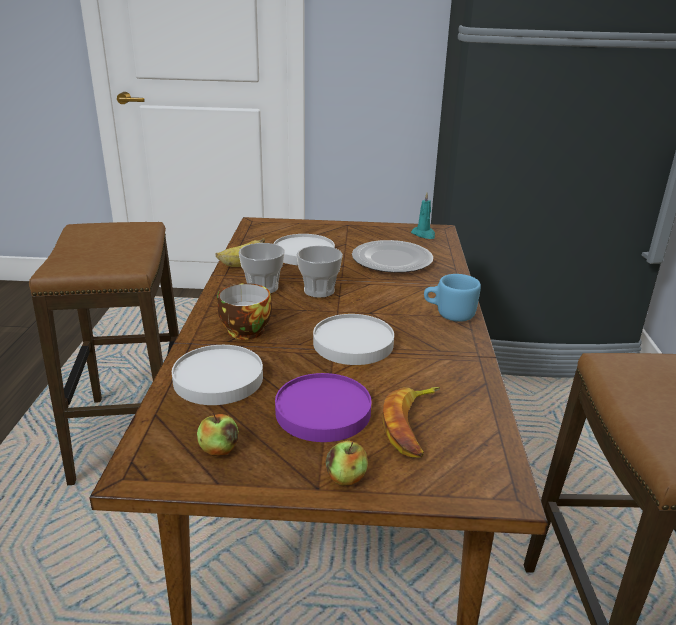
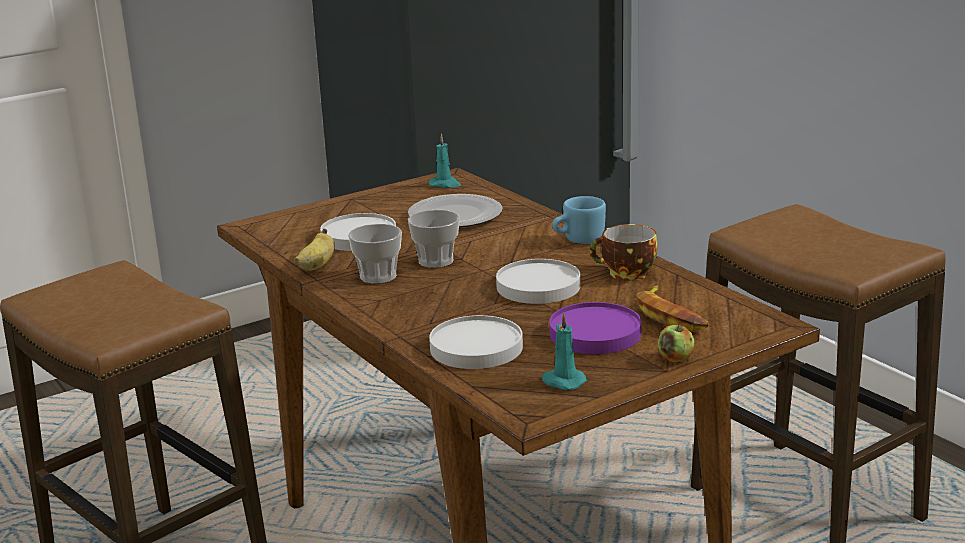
camera: 35 degrees left, 5 degrees down
apple [197,413,239,456] -> turquoise candle [542,312,587,390]
cup [217,283,272,340] -> cup moved to [590,224,658,281]

